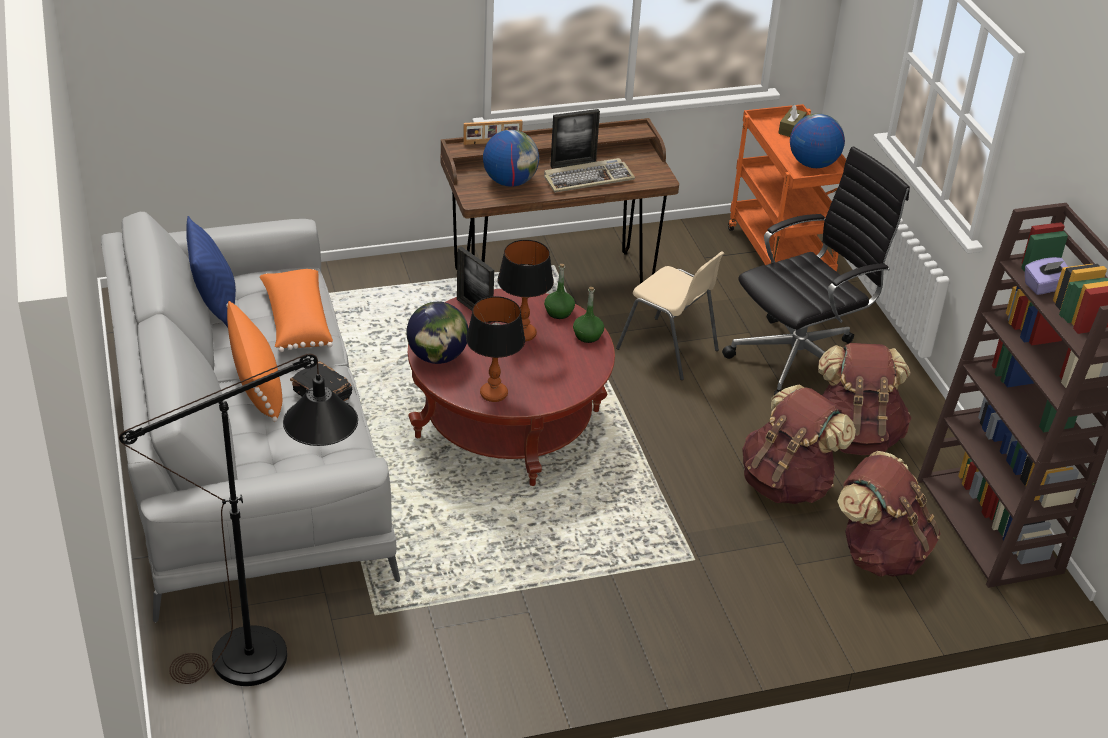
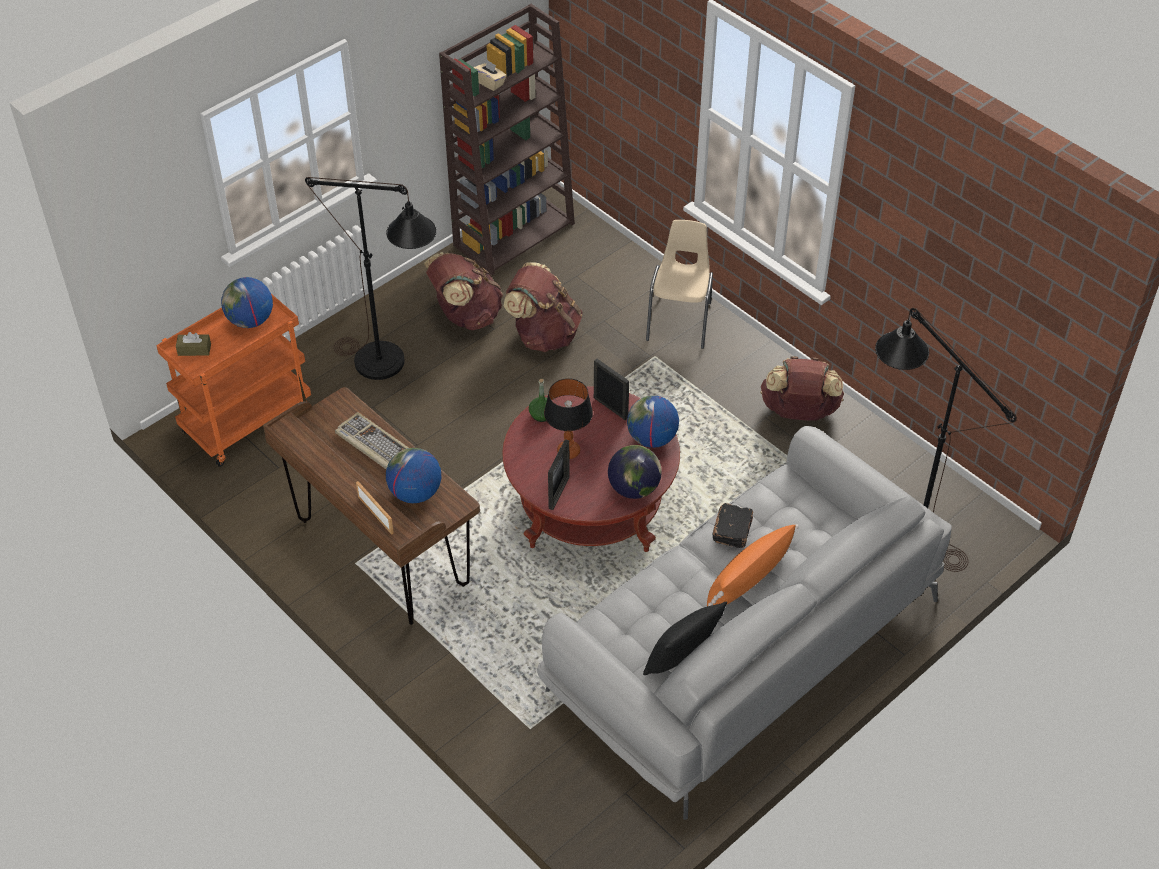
camera: 115 degrees left, 10 degrees up
blue pillow [186,216,236,327] -> black pillow [643,602,727,675]
orange pillow [260,269,333,352] -> none
table lamp [466,296,525,402] -> globe [627,395,679,448]
green bottle [544,264,575,319] -> none
picture frame [550,109,600,169] -> picture frame moved to [594,359,629,420]
beige chair [616,251,724,380] -> beige chair moved to [646,220,713,349]
black office chair [722,146,910,395] -> black floor lamp [305,177,437,380]
brown backpack [837,451,941,577] -> brown backpack moved to [760,356,844,421]
purple tissue box [1025,257,1068,295] -> beige tissue box [473,60,507,91]

